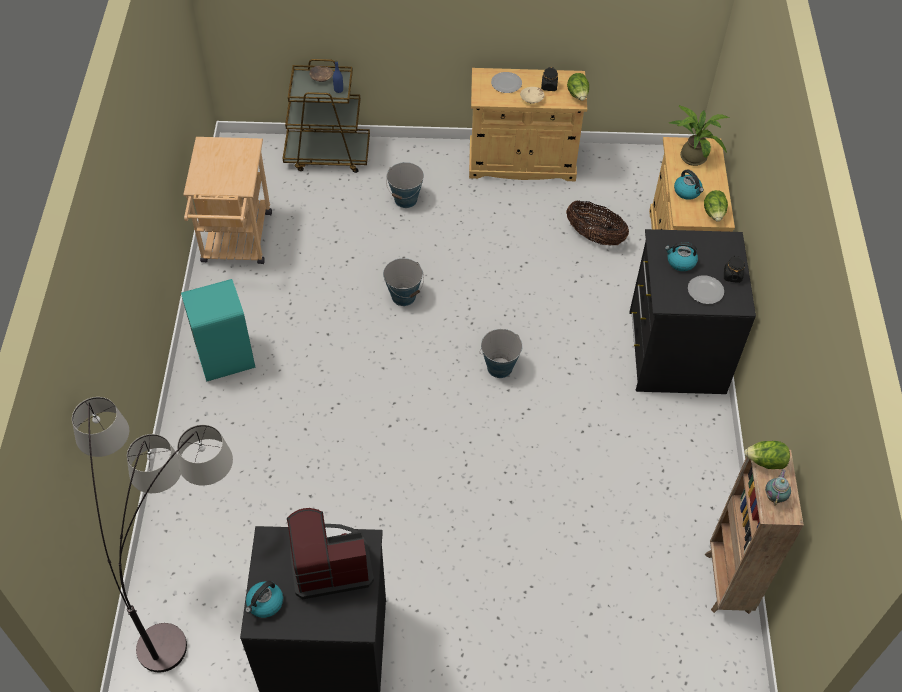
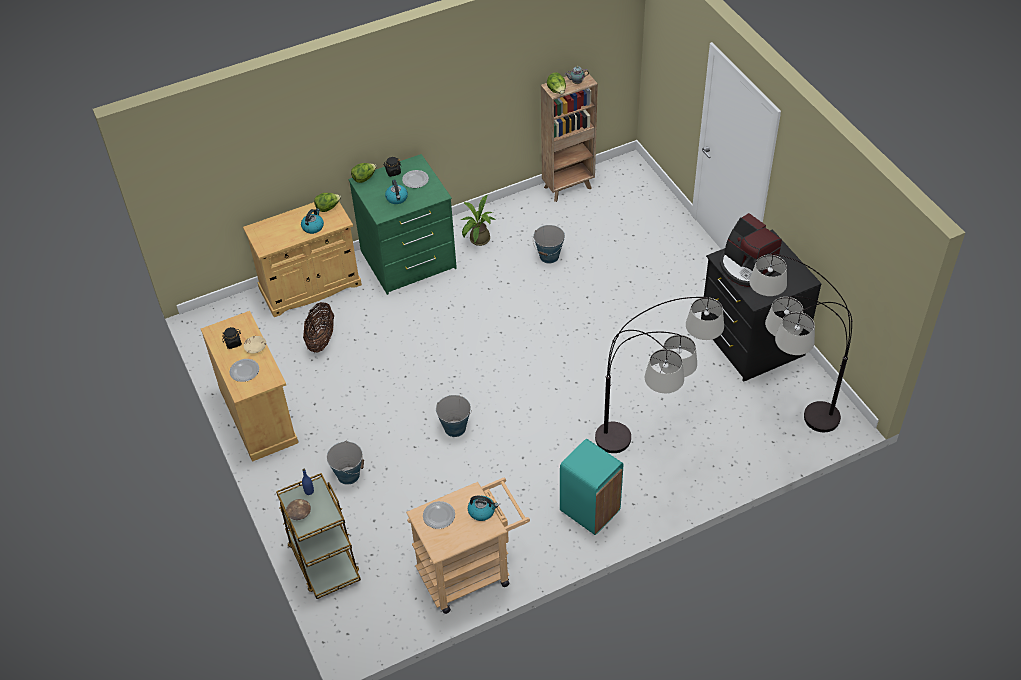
camera: 115 degrees left, 5 degrees down
kettle [245,581,283,618] -> kettle moved to [468,496,498,521]
bucket [480,329,523,378] -> bucket moved to [533,225,565,263]
lettuce [567,73,589,101] -> lettuce moved to [351,163,376,183]
black dresser [629,229,756,394] -> green dresser [348,154,457,295]
potted plant [668,105,730,166] -> potted plant moved to [461,195,496,246]
none -> plate [423,501,455,529]
none -> floor lamp [595,297,724,453]

